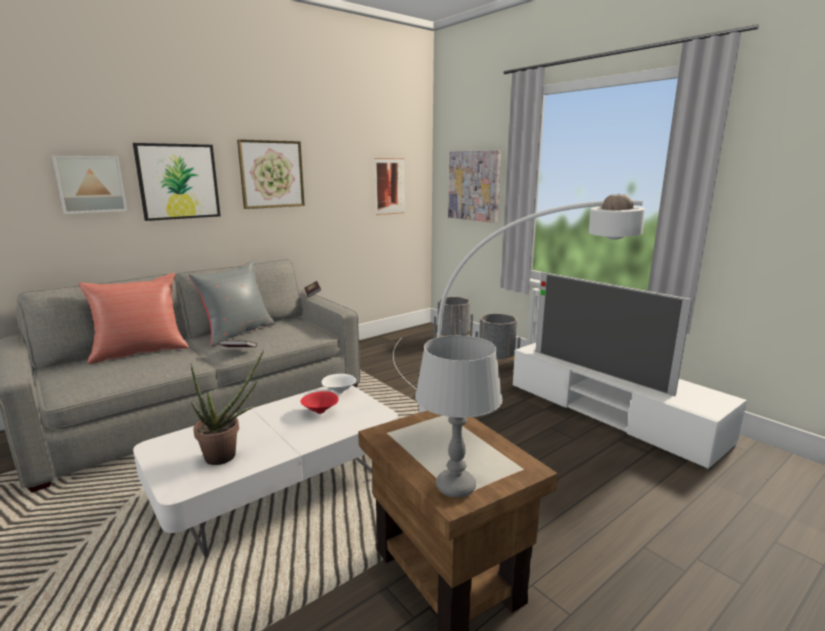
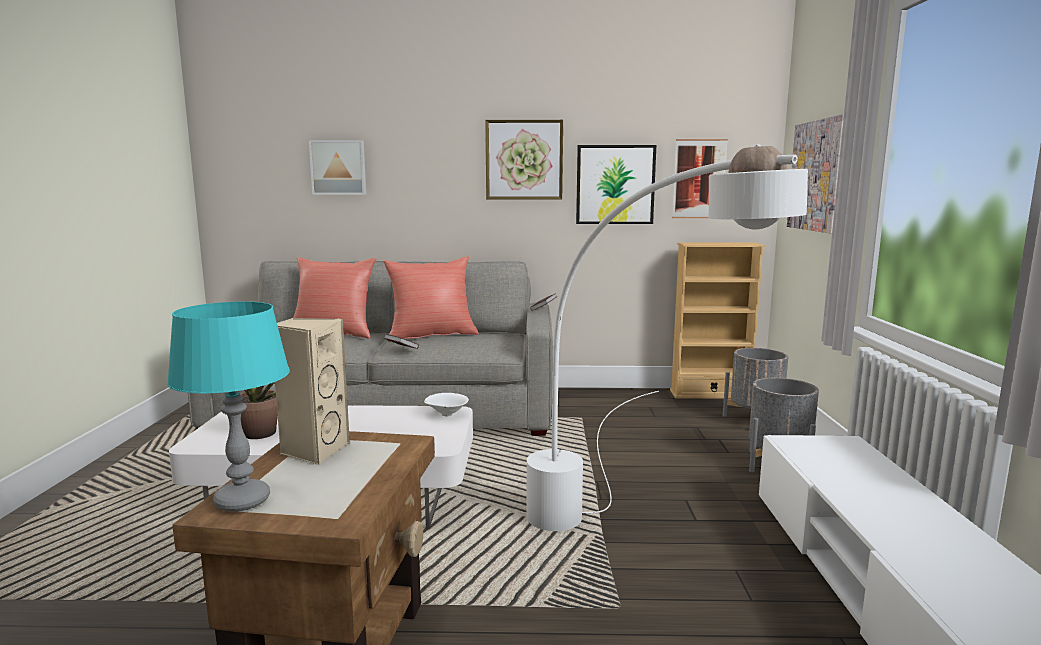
camera: 40 degrees right, 5 degrees down
picture [133,143,221,221] -> picture moved to [576,145,656,224]
grey pillow [188,261,275,347] -> red pillow [383,256,479,342]
red bowl [300,391,339,414] -> none
grey table lamp [415,335,503,498] -> turquoise table lamp [167,302,290,511]
television [536,272,692,396] -> none
none -> beige speaker [275,318,350,465]
none -> beige bookcase [670,242,765,399]

